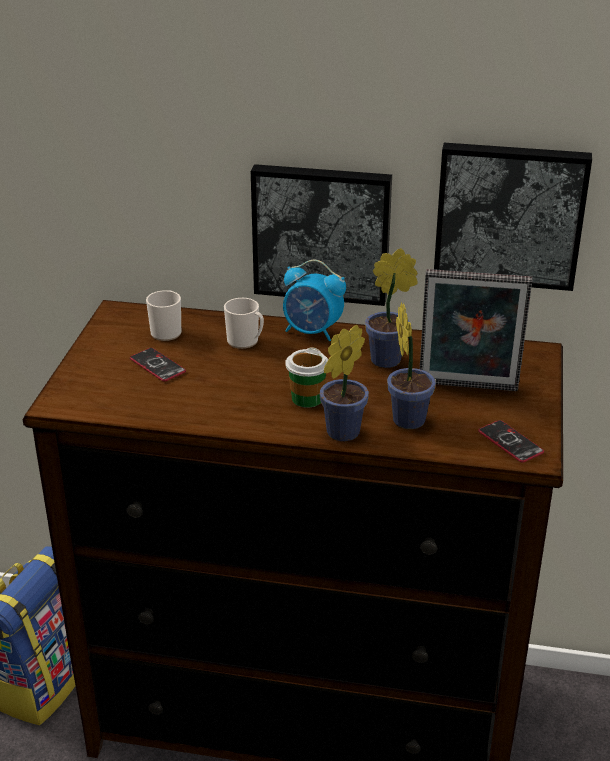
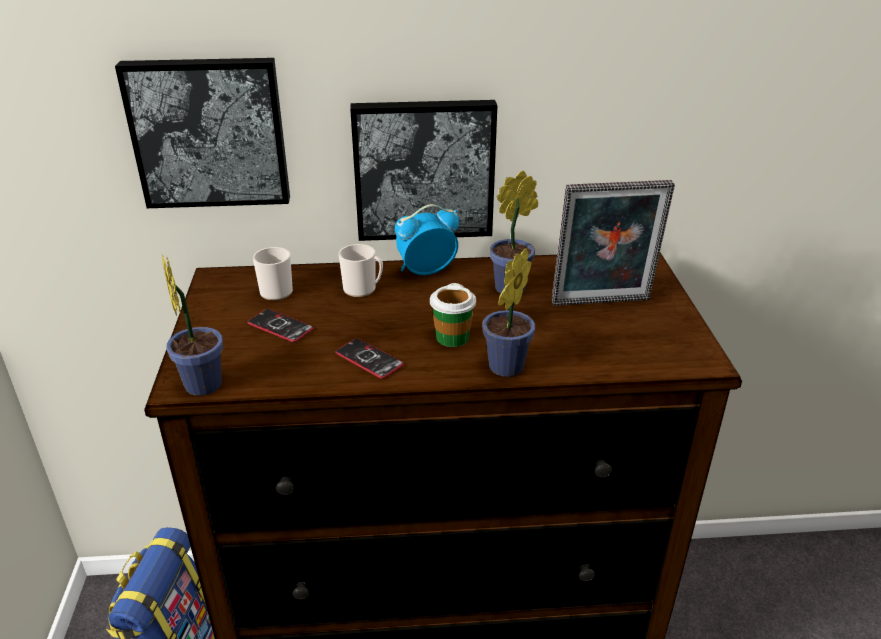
camera: 15 degrees left, 0 degrees up
alarm clock [283,260,346,341] -> alarm clock turned 150 degrees clockwise [395,204,459,275]
potted plant [387,303,436,429] -> potted plant moved to [162,255,223,396]
picture [434,143,592,291] -> picture moved to [115,58,290,208]
phone [478,420,544,463] -> phone moved to [335,338,404,379]

